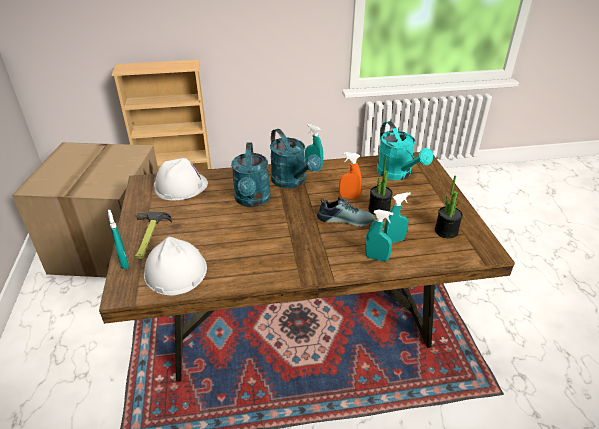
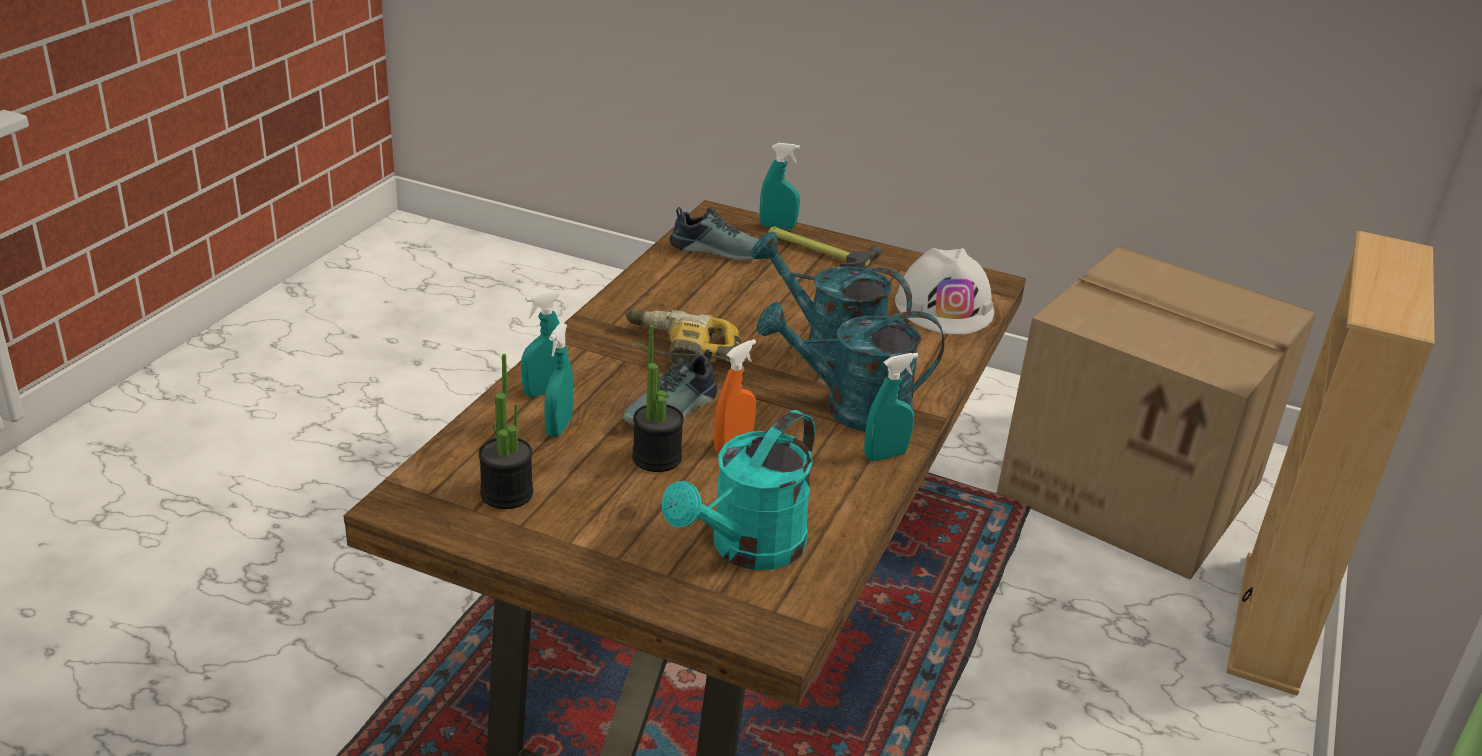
camera: 120 degrees right, 5 degrees down
white hard hat [144,237,207,296] -> shoe [669,207,759,261]
turquoise watering can [377,121,433,180] -> turquoise watering can turned 60 degrees counterclockwise [662,410,815,570]
none -> power drill [626,308,740,365]

